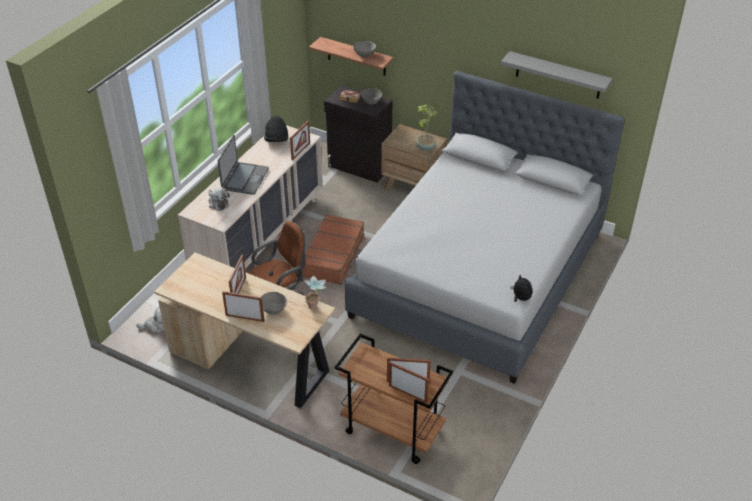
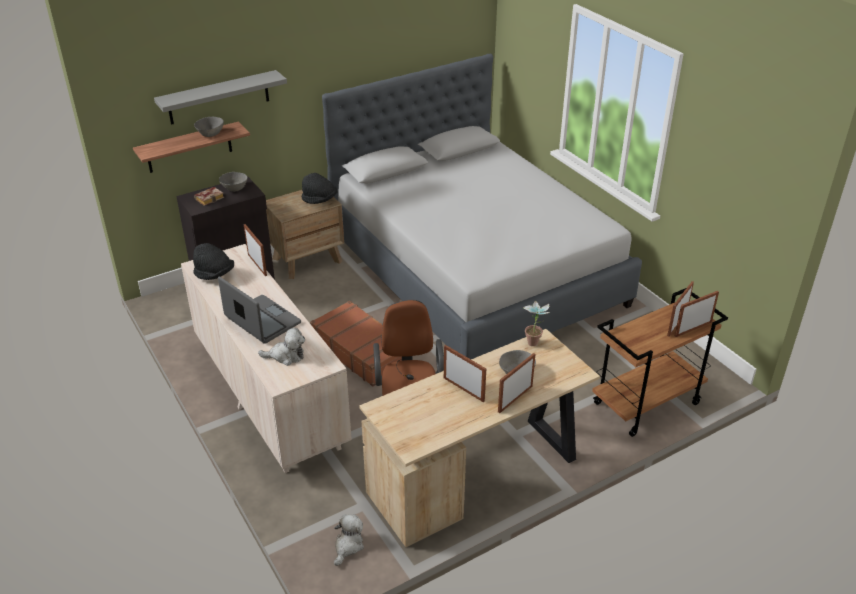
camera: 60 degrees left, 5 degrees down
potted plant [415,105,438,151] -> black hat [302,173,338,204]
grey shelf [501,51,613,99] -> grey shelf moved to [154,70,287,125]
plush toy [510,275,533,302] -> none

